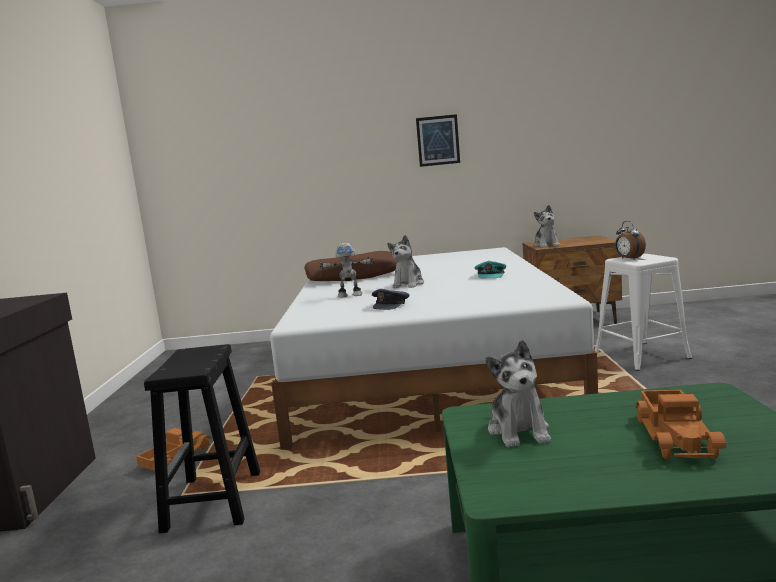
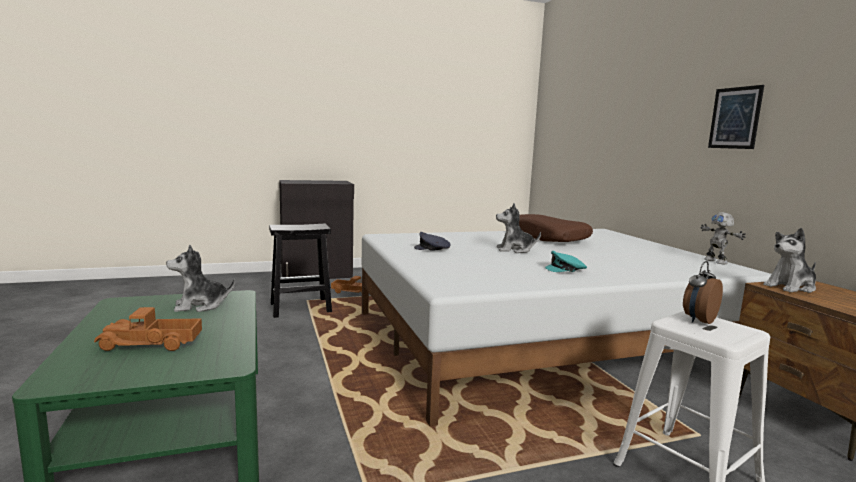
camera: 70 degrees right, 0 degrees up
toy robot [320,243,374,298] -> toy robot moved to [700,212,746,264]

